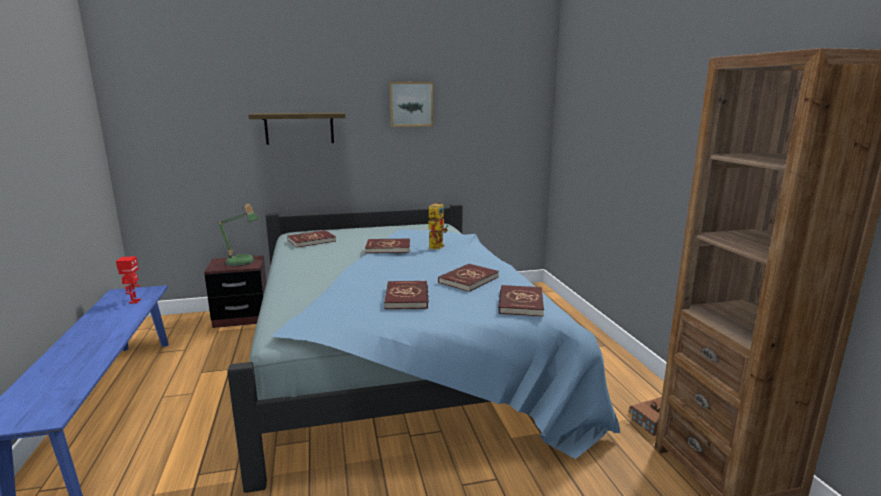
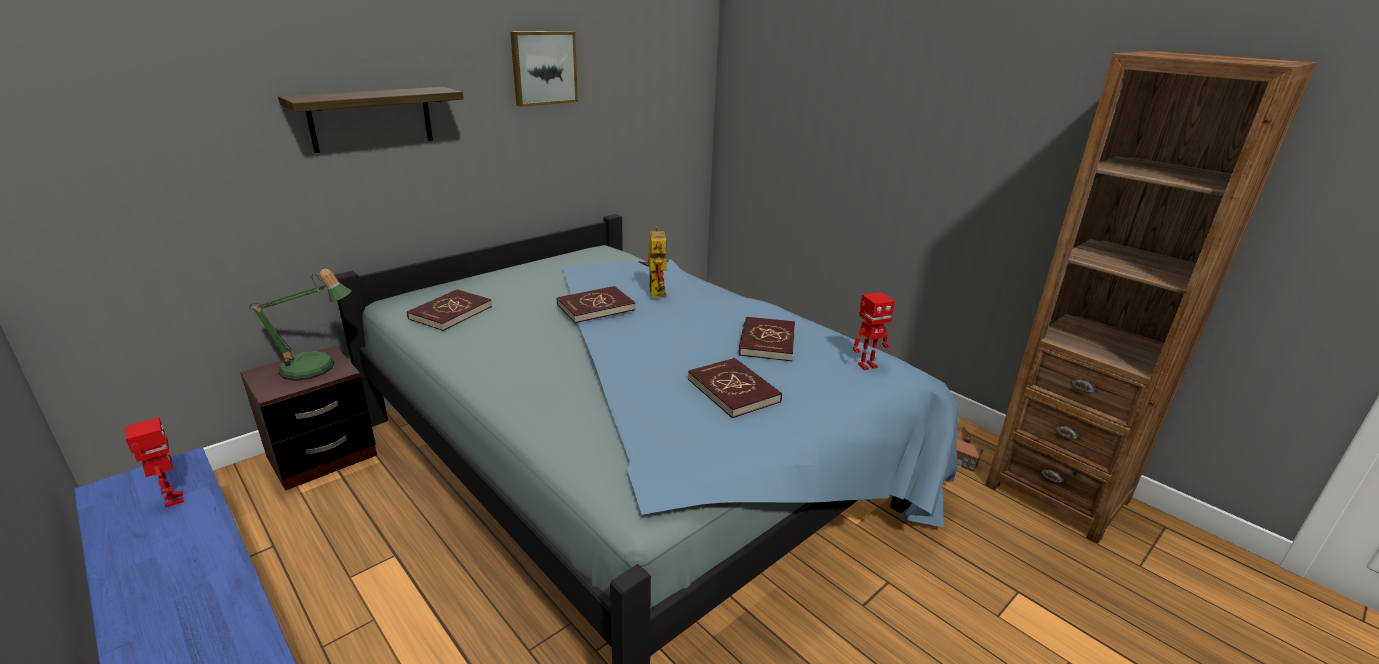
camera: 30 degrees left, 10 degrees up
red book [498,285,544,317] -> toy robot [853,292,895,370]

